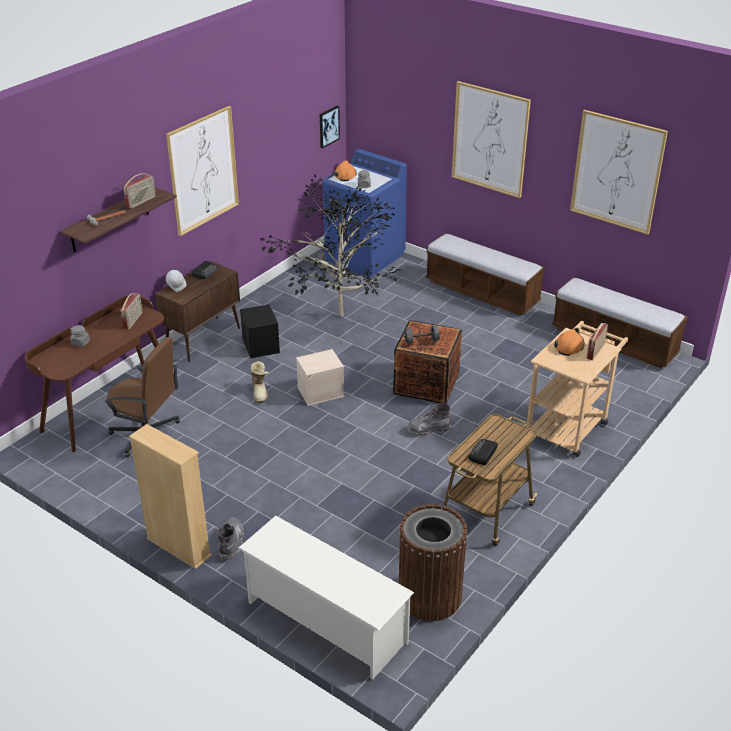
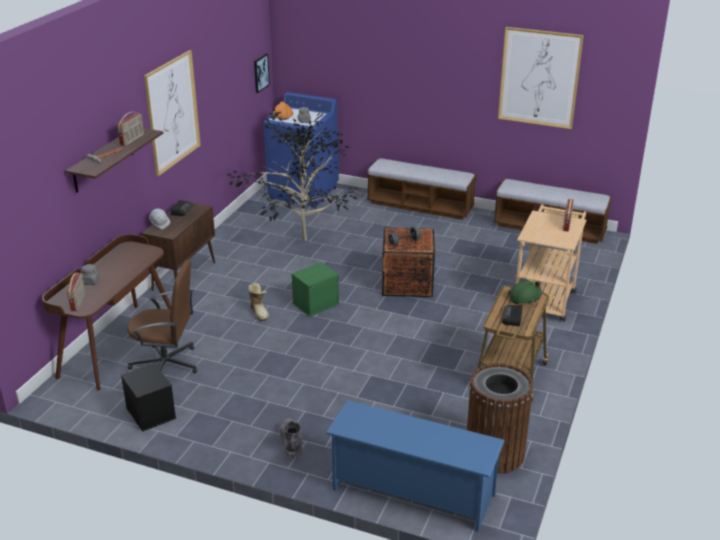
camera: 15 degrees left, 5 degrees down
radio [120,293,143,329] -> radio moved to [67,273,85,311]
beige bookcase [129,424,212,569] -> none
white shoe rack [238,516,414,680] -> blue shoe rack [325,400,505,532]
black storage box [240,304,280,358] -> black storage box moved to [121,363,176,432]
beige storage box [296,349,344,406] -> green storage box [291,262,339,317]
grey boot [407,404,452,437] -> none
picture [452,81,531,198] -> none
orange hard hat [554,328,584,356] -> none
none -> green hard hat [508,280,542,304]

